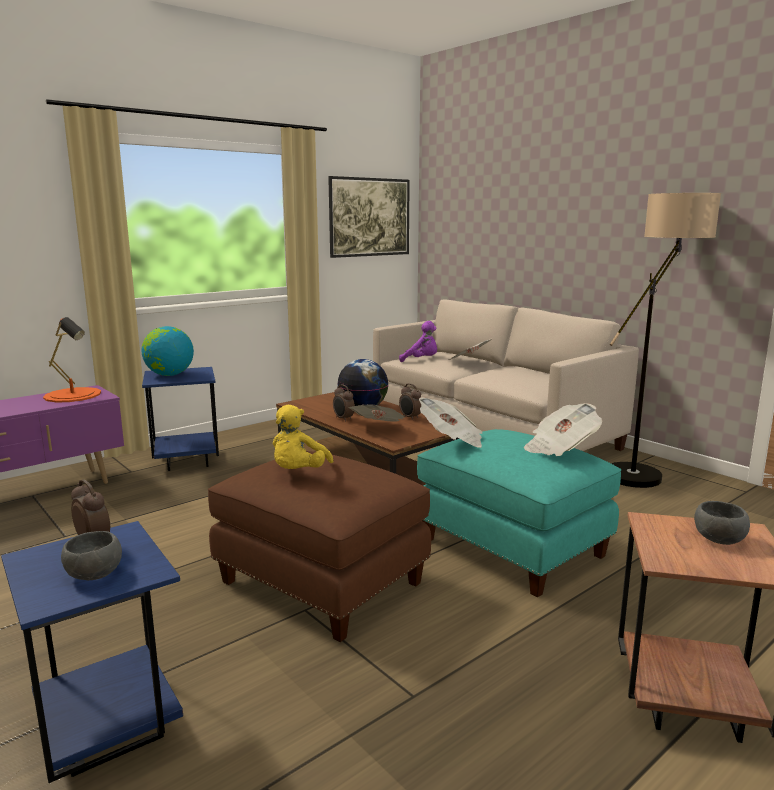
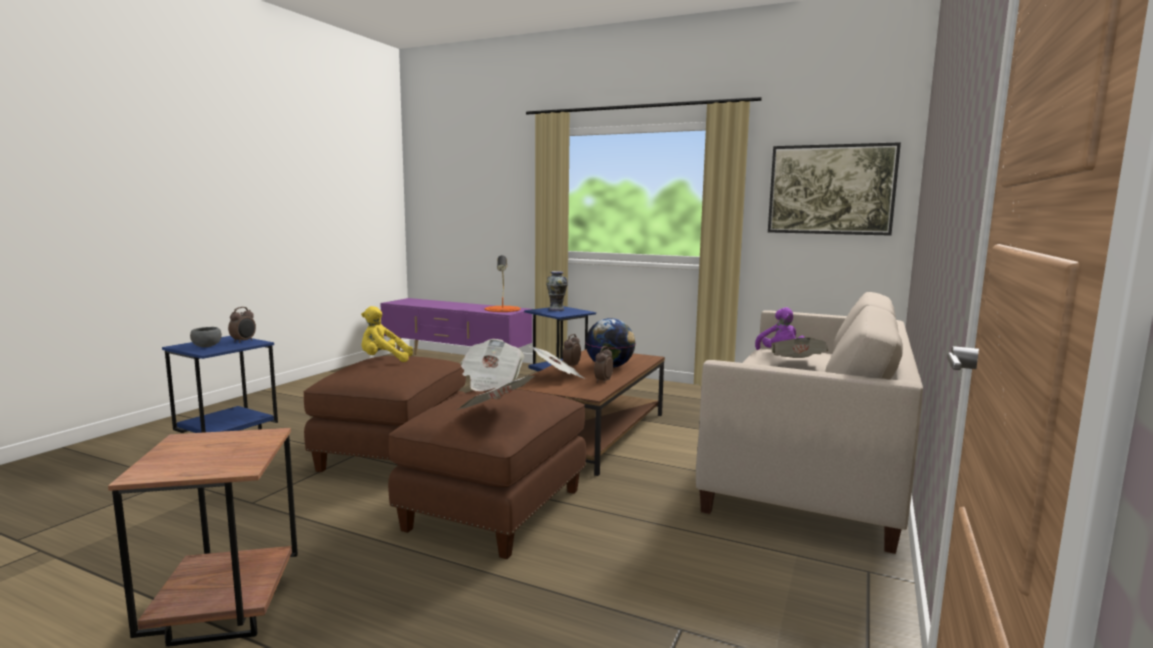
camera: 65 degrees right, 5 degrees down
globe [141,326,194,376] -> vase [546,271,568,311]
turquoise ottoman [417,429,621,597] -> brown ottoman [388,388,586,559]
floor lamp [610,193,721,488] -> none
grey bowl [694,501,750,545] -> none

